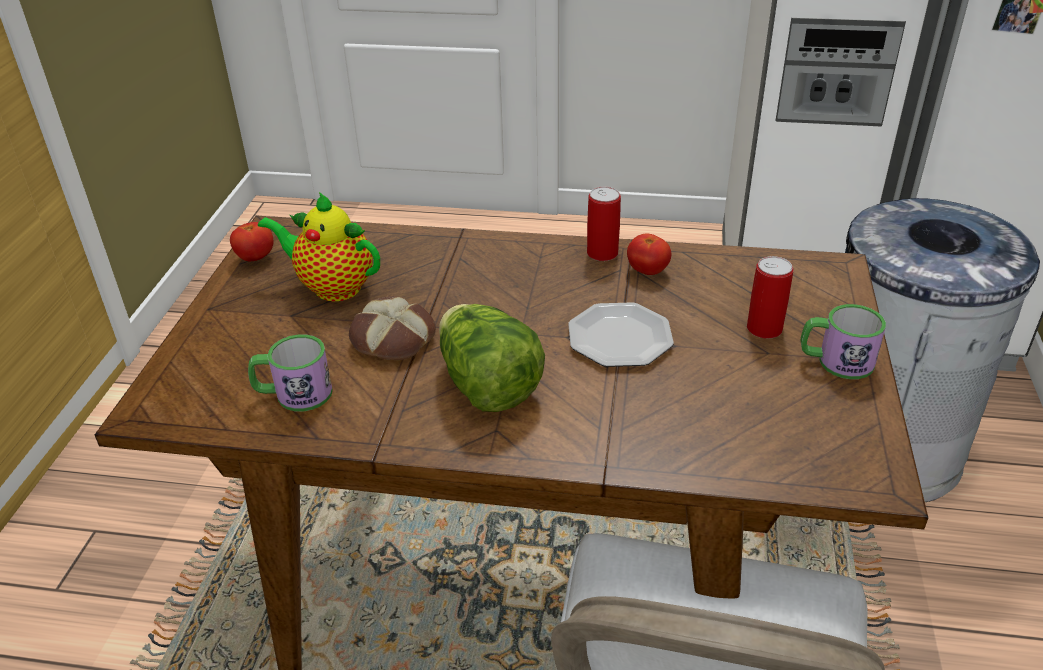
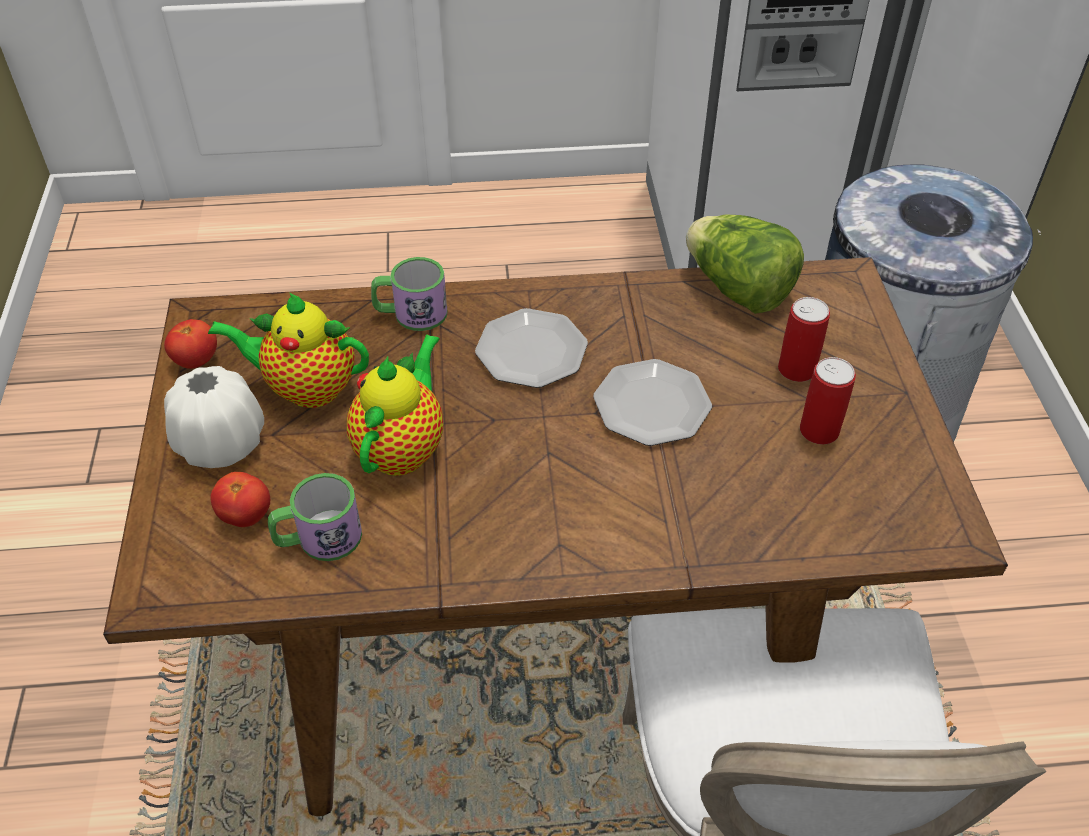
camera: 15 degrees left, 10 degrees up
bread [349,296,436,360] -> teapot [347,334,443,476]
lettuce [439,304,545,412] -> lettuce moved to [686,214,804,314]
can [587,187,621,261] -> can moved to [800,357,856,445]
tomato [627,233,671,275] -> tomato moved to [210,472,270,527]
mug [801,304,886,379] -> mug moved to [371,257,448,331]
none -> white vase [164,366,264,468]
none -> plate [475,308,588,388]

